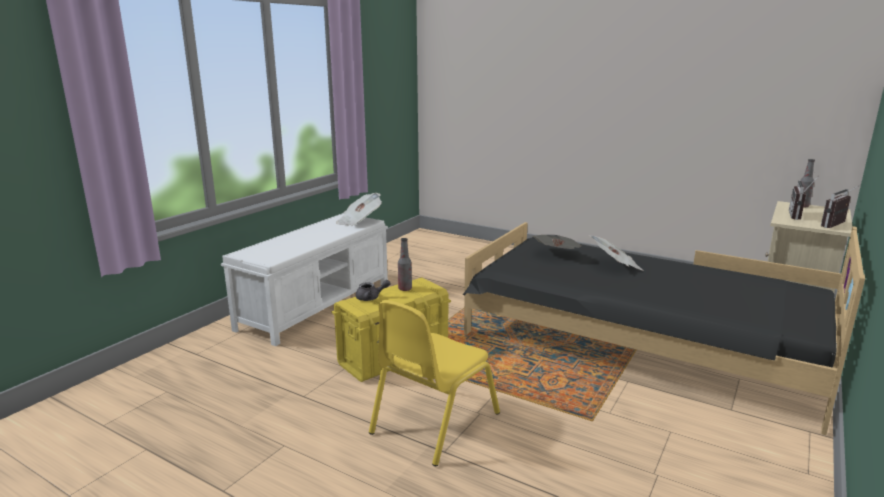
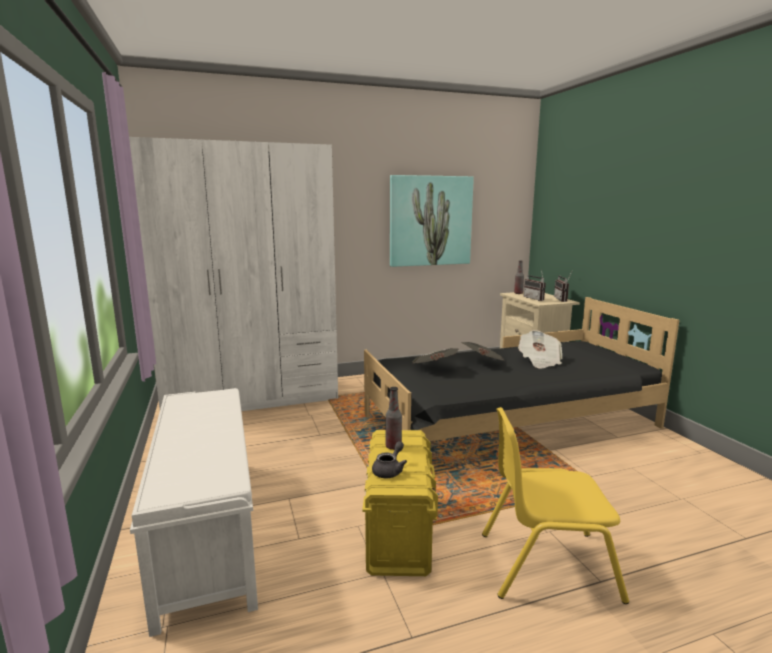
camera: 50 degrees left, 5 degrees down
newspaper [336,193,382,226] -> newspaper moved to [518,330,562,368]
yellow chair [369,300,500,466] -> yellow chair turned 105 degrees clockwise [482,407,629,604]
none -> white wardrobe [129,137,338,411]
none -> picture [390,175,474,267]

